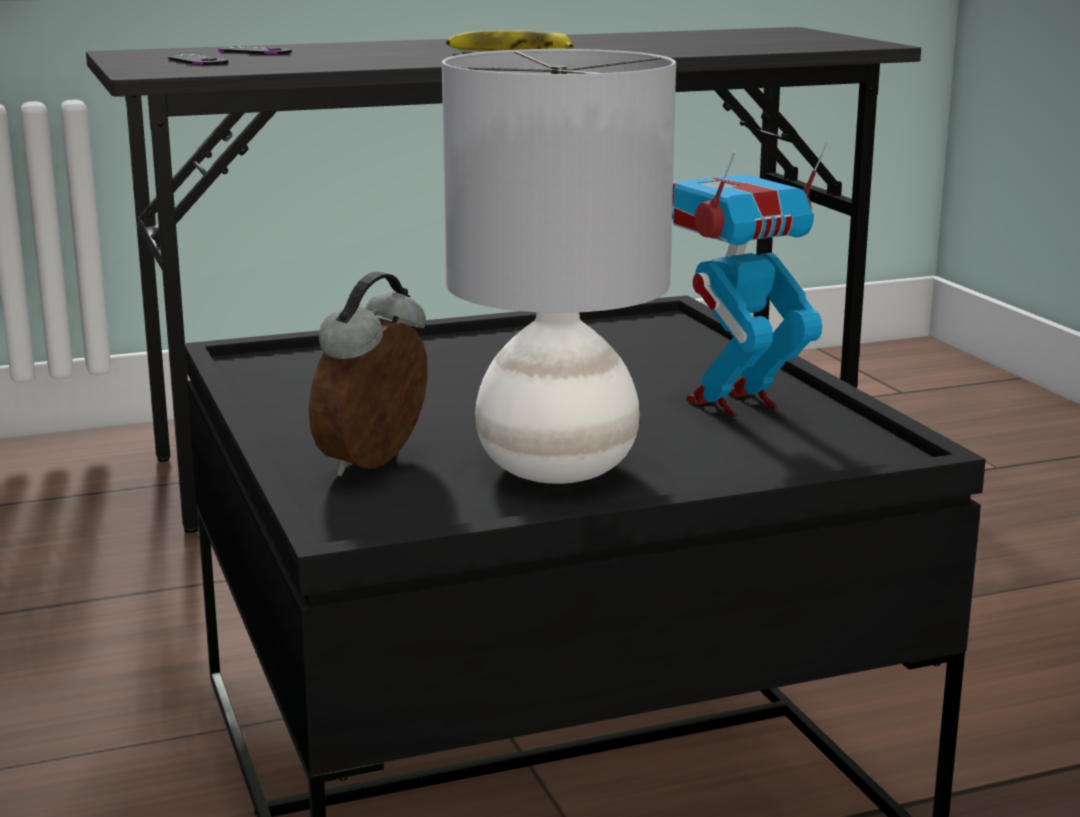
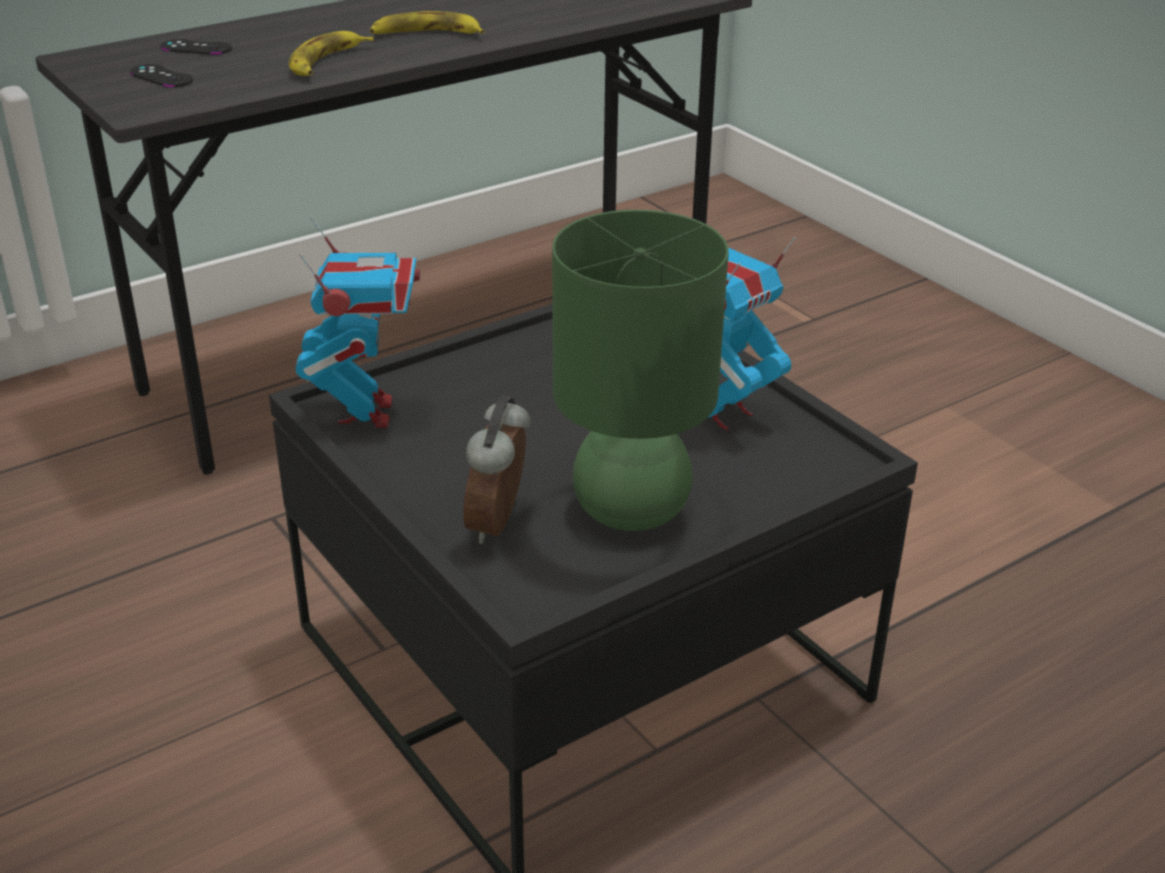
camera: 15 degrees left, 15 degrees up
grey table lamp [442,49,676,484] -> green table lamp [552,210,729,531]
none -> banana [288,31,374,76]
none -> toy robot [295,216,420,428]

